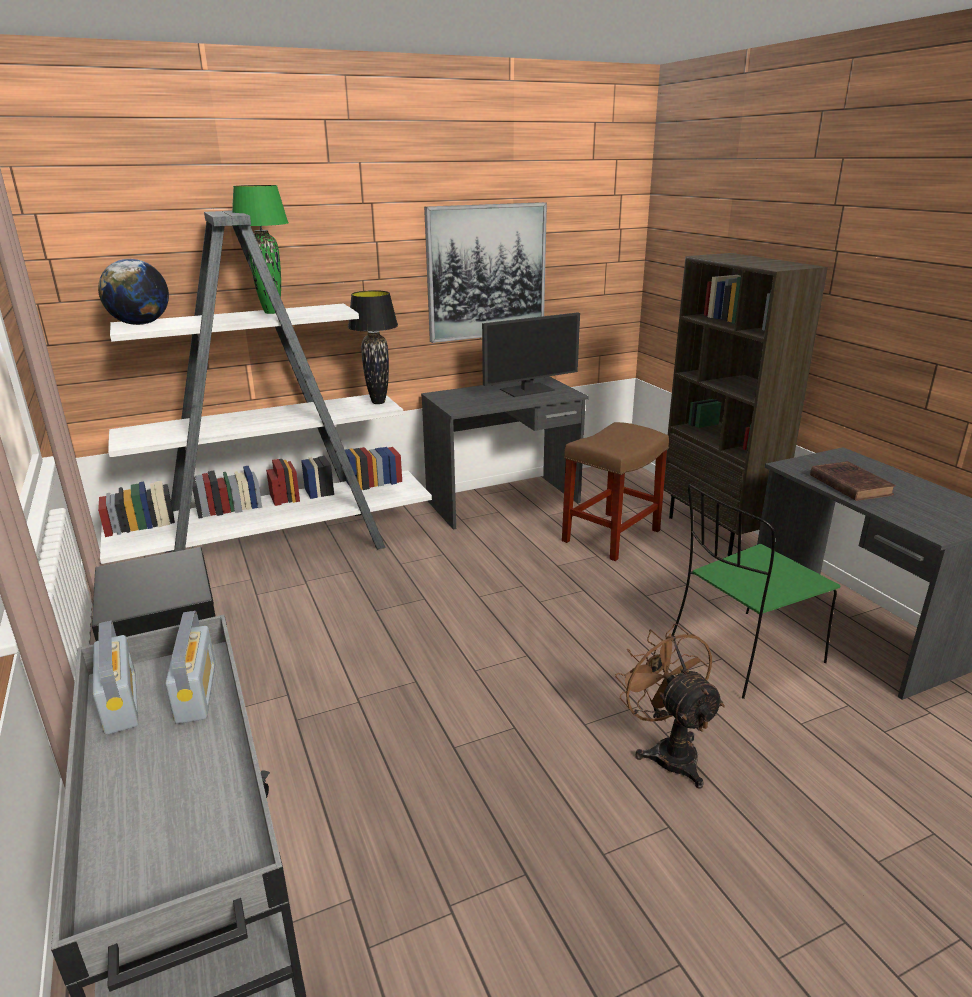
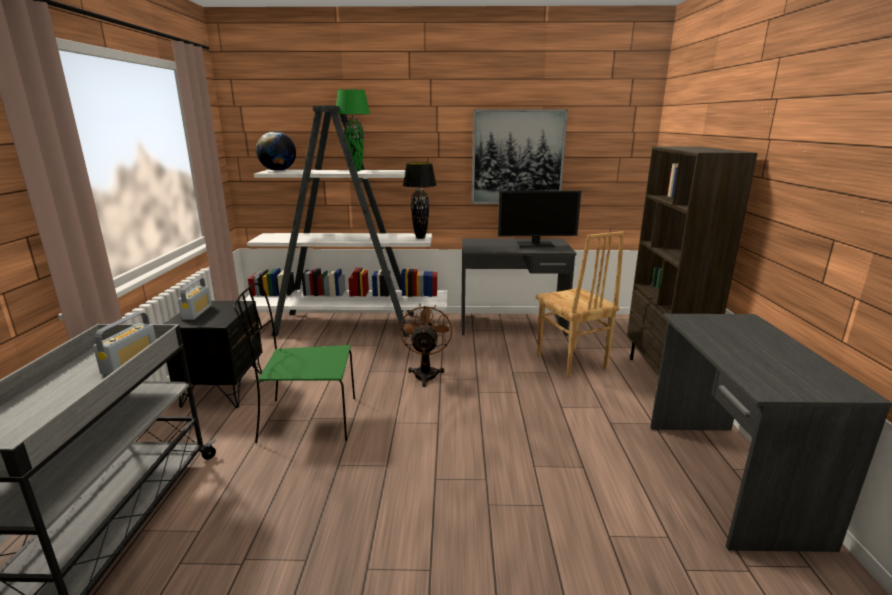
camera: 25 degrees right, 5 degrees down
radio [93,621,139,735] -> radio moved to [178,278,212,320]
brown stool [562,422,669,561] -> brown chair [536,231,624,378]
brown fan [615,624,725,789] -> brown fan moved to [400,304,452,387]
green chair [671,484,841,699] -> green chair moved to [233,283,355,443]
brown book [810,461,896,501] -> none

